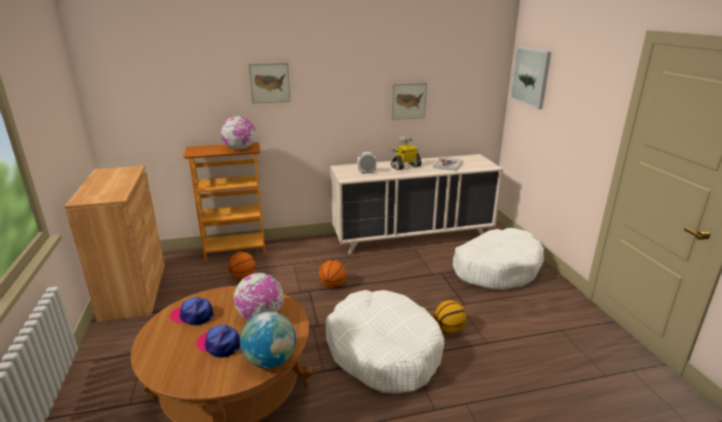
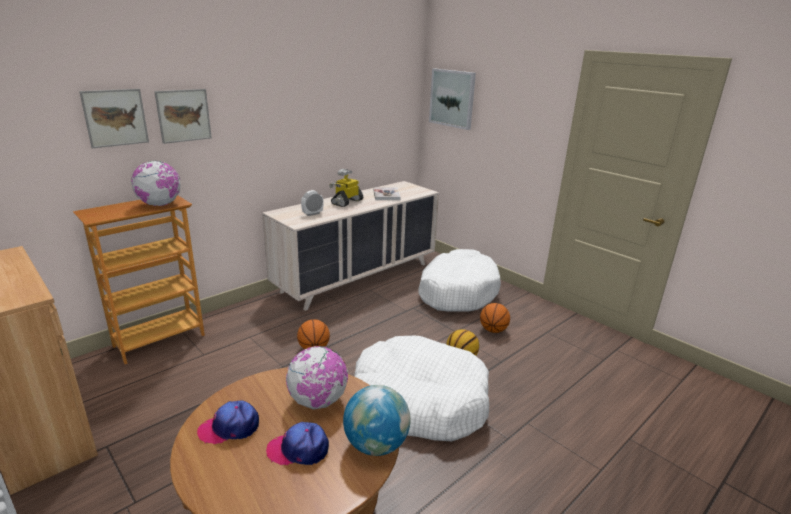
camera: 30 degrees left, 0 degrees up
basketball [228,252,256,279] -> basketball moved to [480,303,510,333]
picture [392,83,427,120] -> picture moved to [79,89,149,148]

